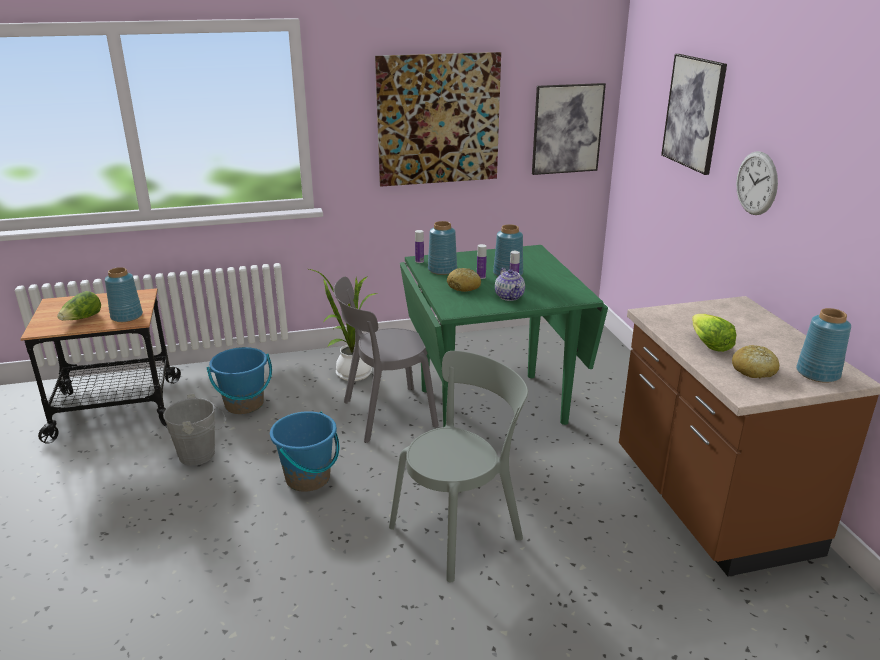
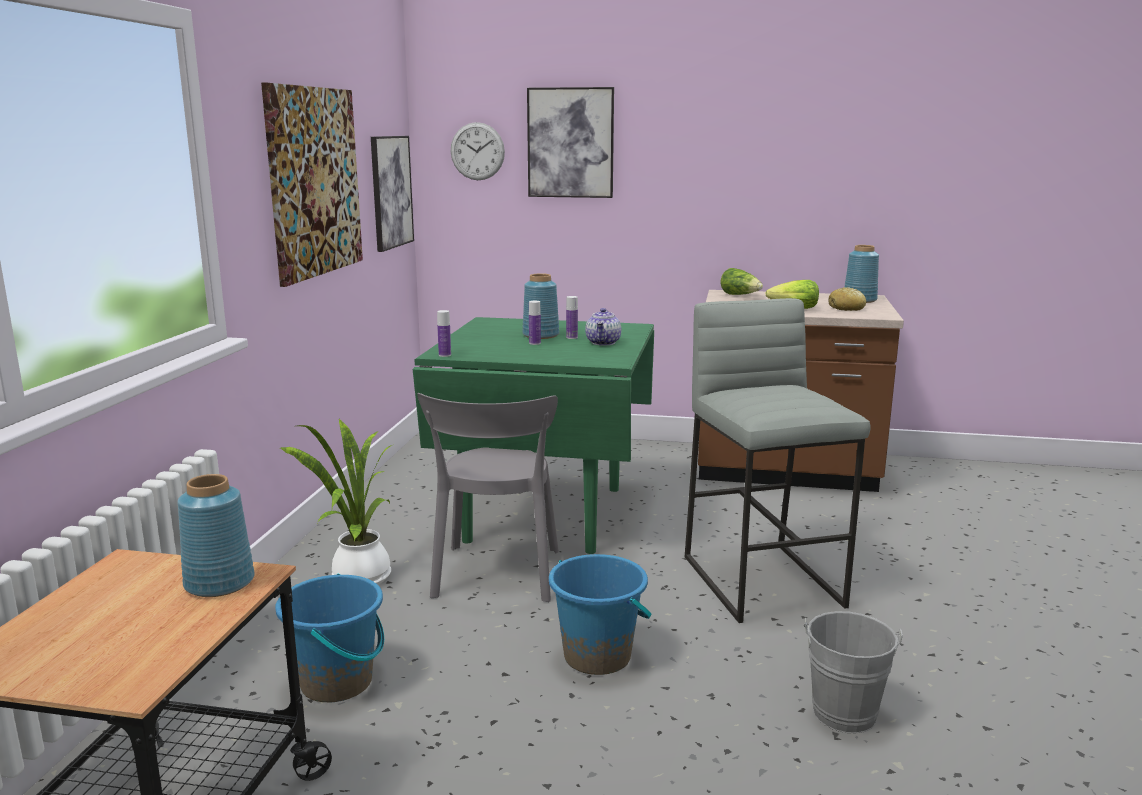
camera: 65 degrees left, 10 degrees down
lettuce [57,291,101,320] -> lettuce moved to [720,268,763,295]
grey bucket [163,393,226,466] -> grey bucket moved to [804,611,903,733]
grey chair [389,351,528,583] -> grey stool [685,298,870,623]
blue vase [428,221,457,275] -> none
bread [447,268,481,292] -> none
teapot [495,268,525,301] -> teapot turned 90 degrees clockwise [585,308,621,345]
wall clock [736,151,778,215] -> wall clock moved to [450,122,505,180]

